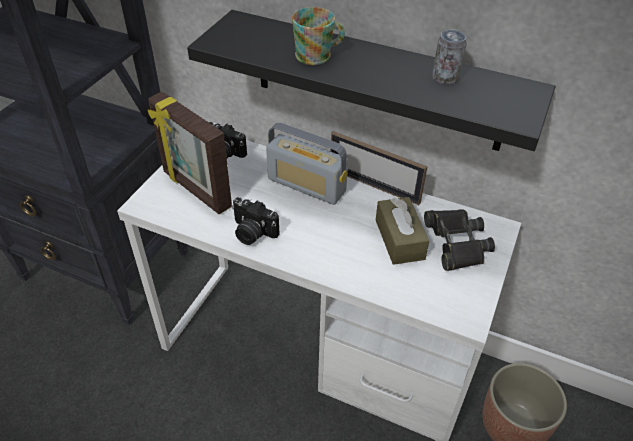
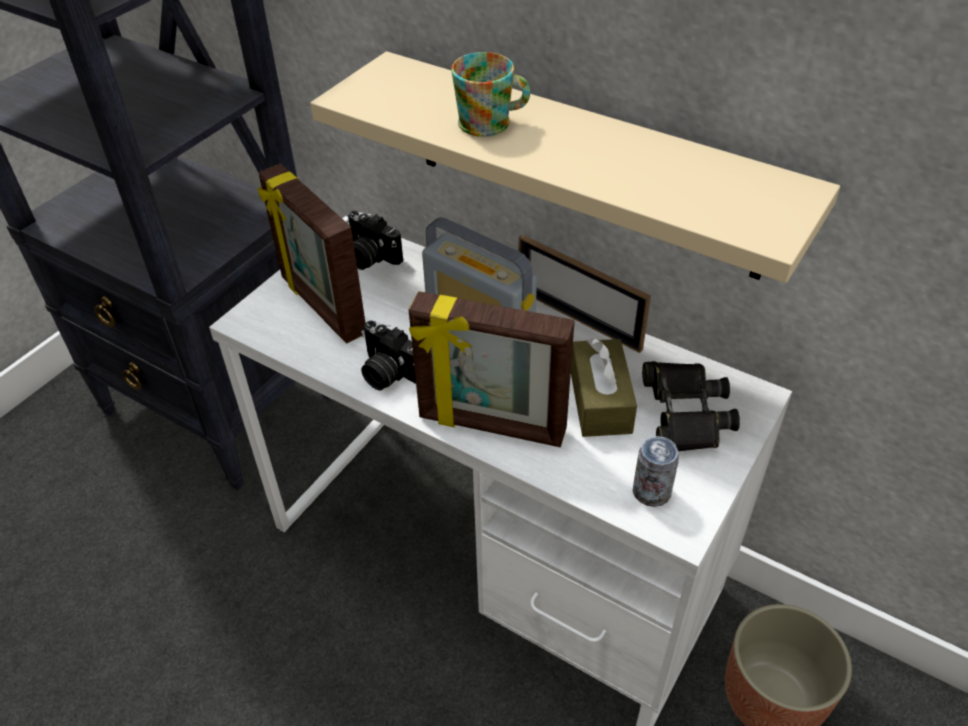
camera: 10 degrees right, 0 degrees up
black shelf [187,10,556,151] -> beige shelf [310,51,840,283]
can [432,30,467,85] -> can moved to [633,436,679,507]
none -> picture frame [409,291,575,447]

